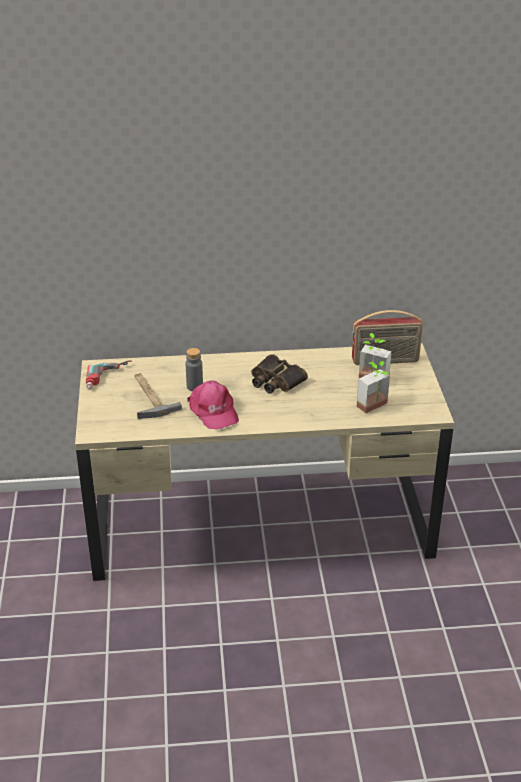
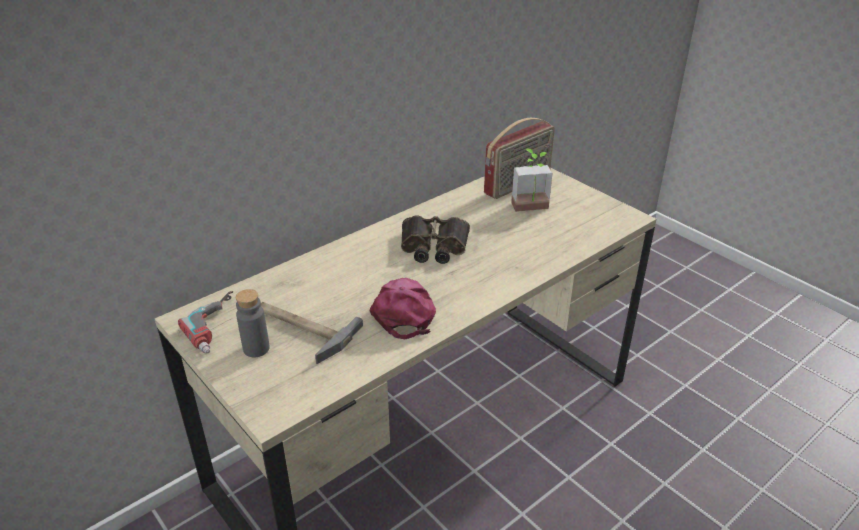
camera: 35 degrees left, 0 degrees up
grey bottle [186,348,203,391] -> grey bottle moved to [236,289,270,357]
pink cap [187,380,239,430] -> pink cap turned 120 degrees counterclockwise [369,278,436,339]
potted plant [357,361,390,413] -> none

